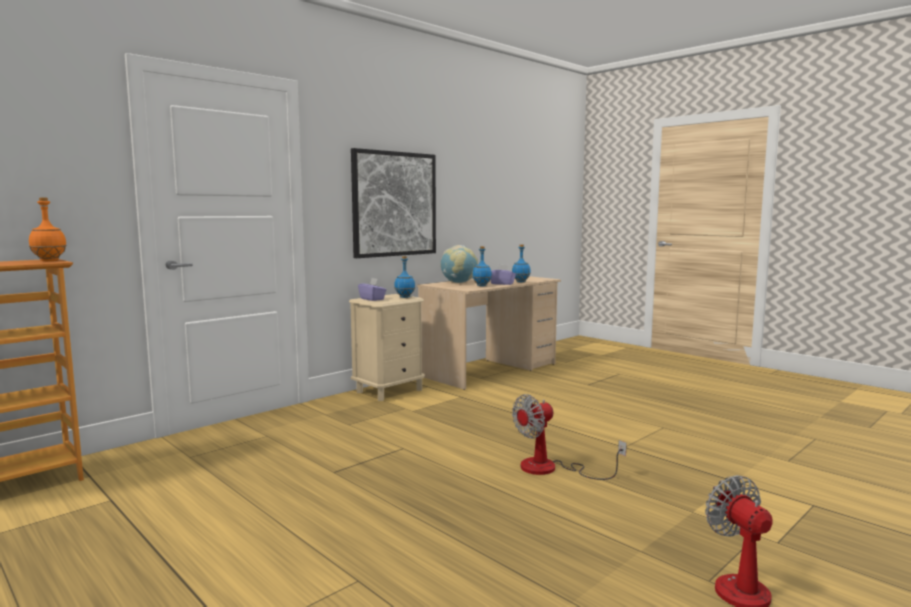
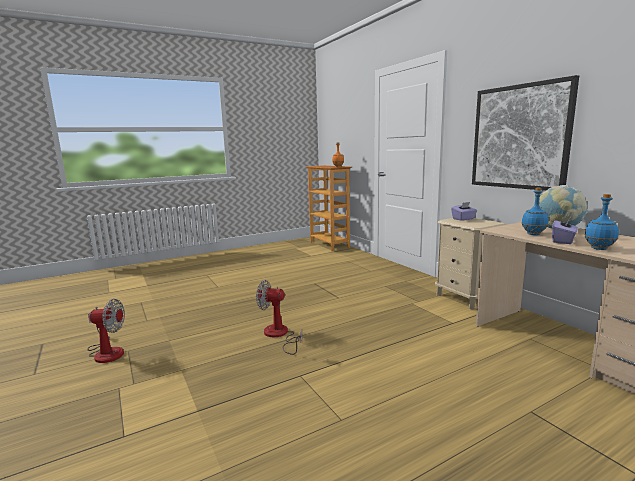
camera: 105 degrees right, 5 degrees up
blue bottle [394,256,415,298] -> none
fan [512,394,627,480] -> fan turned 60 degrees counterclockwise [256,280,303,355]

